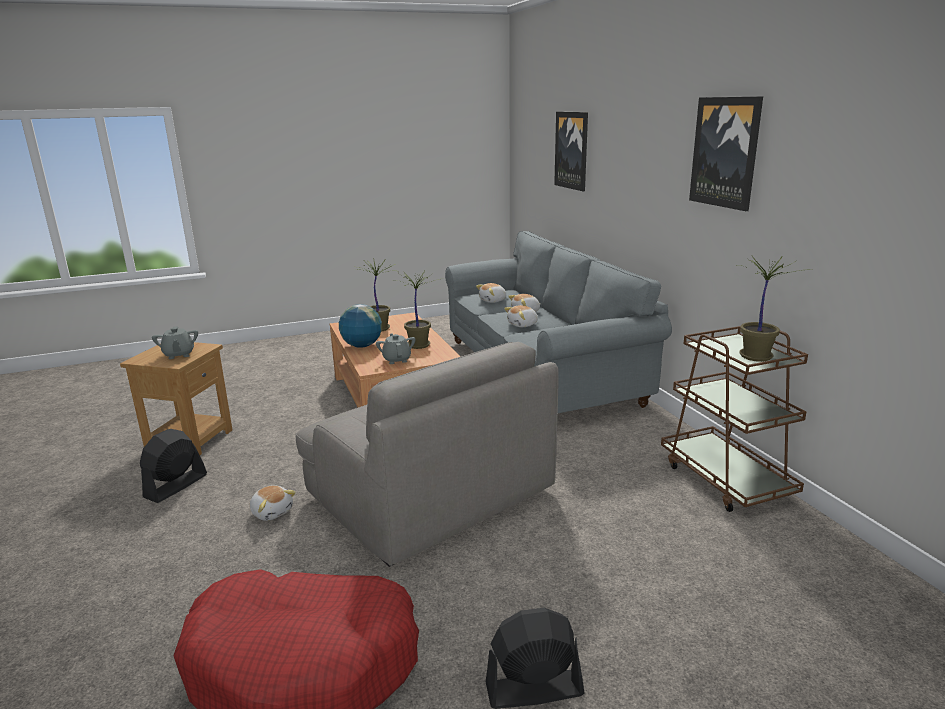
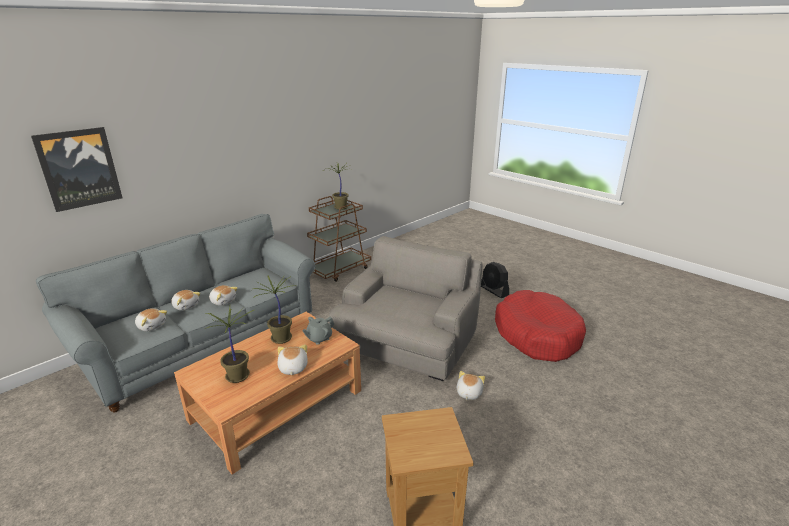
camera: 115 degrees left, 5 degrees up
black fan [140,429,207,503] -> none
grey teapot [152,326,198,359] -> none
globe [339,304,382,348] -> plush toy [277,345,307,376]
picture [689,96,763,211] -> none

